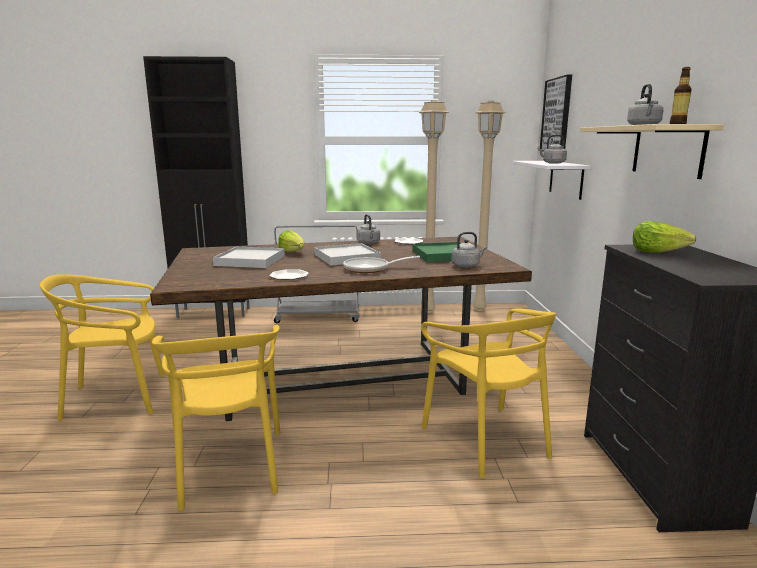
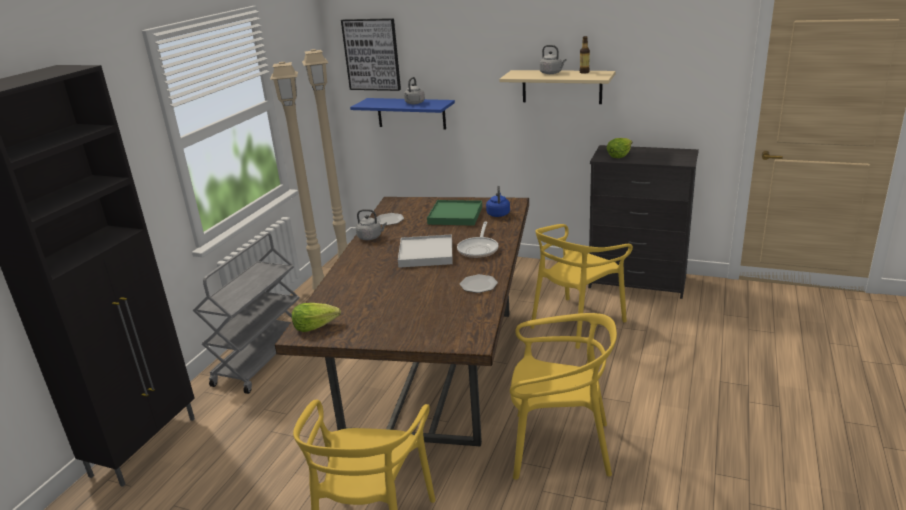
camera: 65 degrees left, 10 degrees up
white tray [213,247,285,268] -> none
lettuce [278,230,304,252] -> lettuce moved to [292,303,341,332]
yellow chair [421,308,556,478] -> yellow chair turned 135 degrees clockwise [530,224,633,349]
grey kettle [451,232,487,268] -> blue kettle [486,186,510,217]
white shelf [513,161,590,200] -> blue shelf [350,98,455,129]

